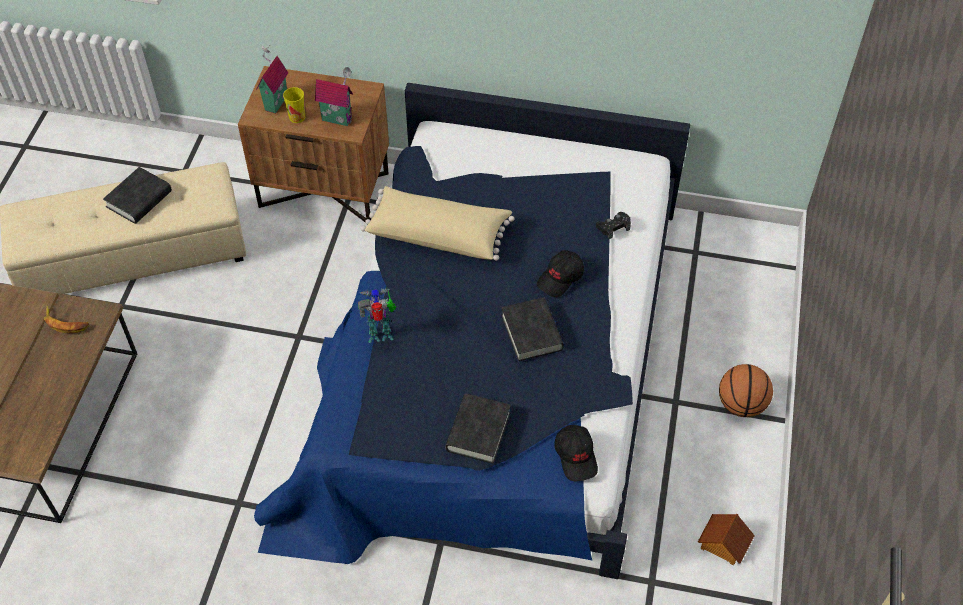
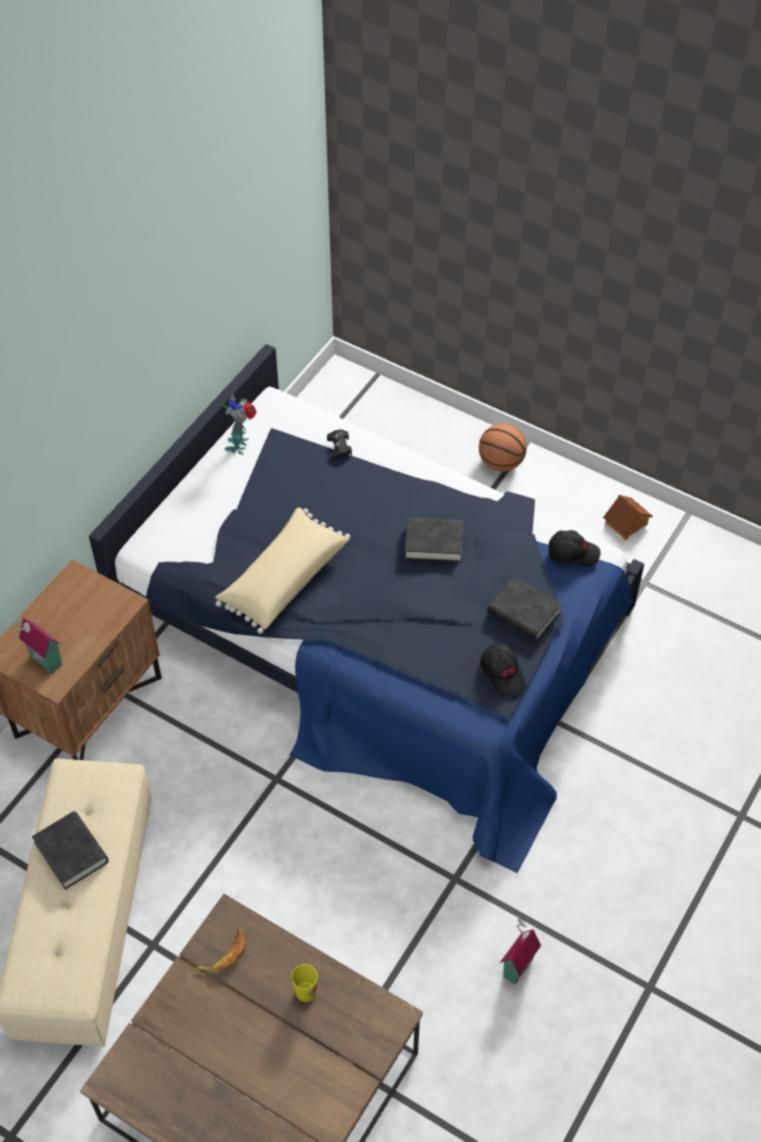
camera: 70 degrees left, 0 degrees up
cup [283,87,305,123] -> cup moved to [291,964,318,1002]
toy house [315,67,353,126] -> toy house moved to [500,917,541,984]
toy robot [358,288,396,343] -> toy robot moved to [222,395,257,455]
black cap [537,250,584,297] -> black cap moved to [480,644,526,696]

